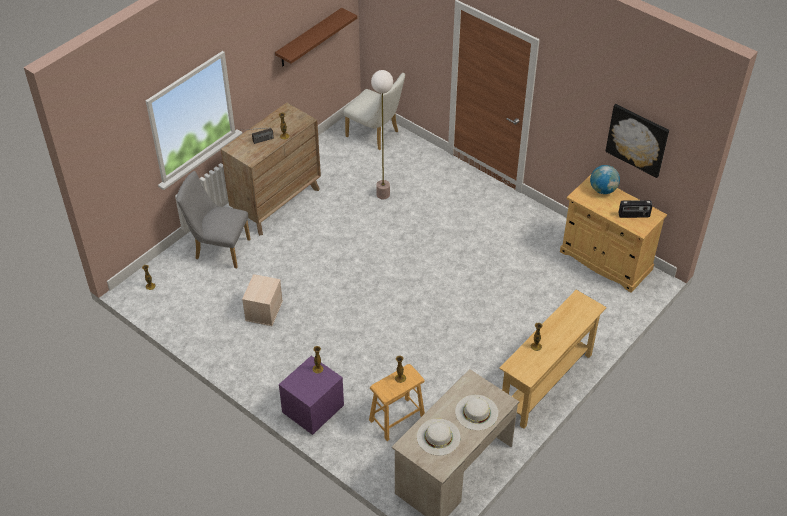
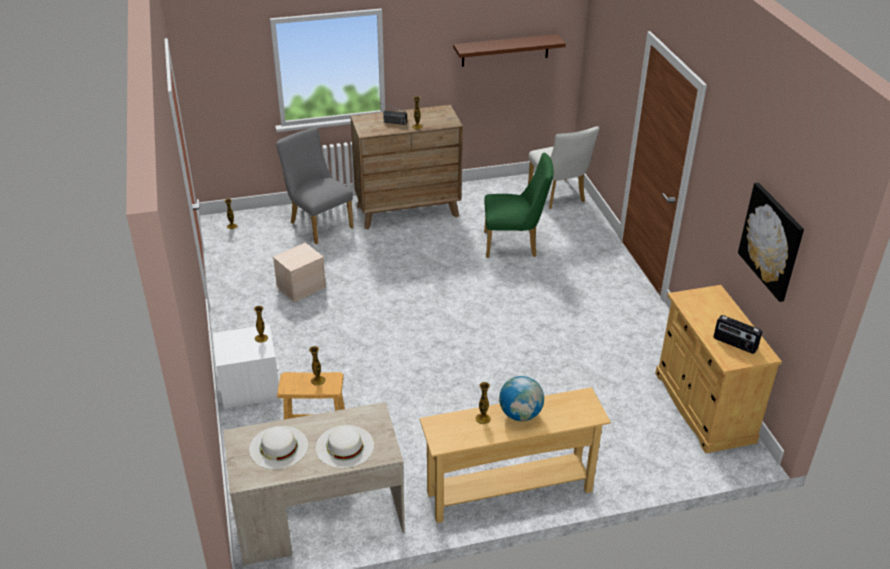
camera: 35 degrees right, 10 degrees down
purple nightstand [279,356,344,435] -> white nightstand [213,324,281,409]
floor lamp [371,70,393,199] -> green chair [484,152,554,258]
globe [590,165,620,194] -> globe moved to [499,376,544,421]

